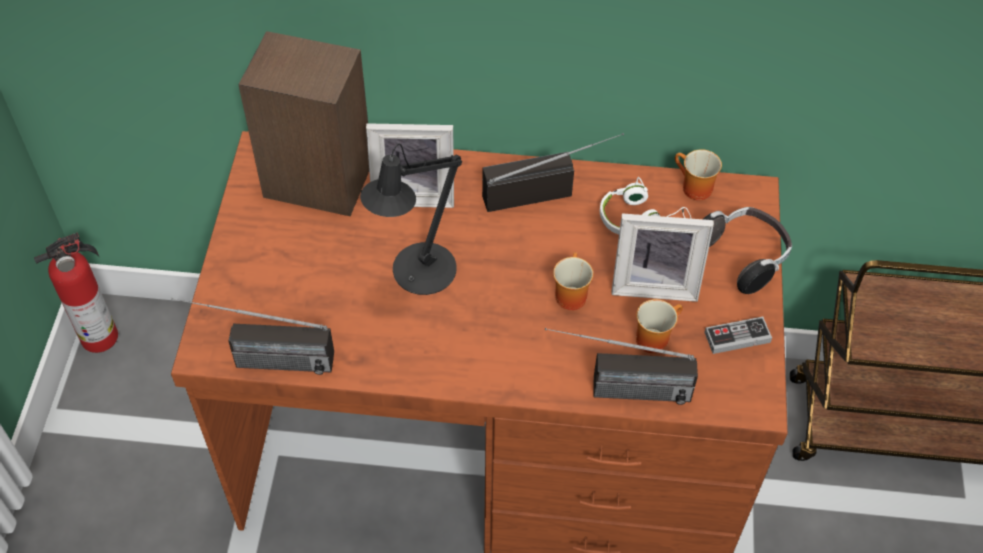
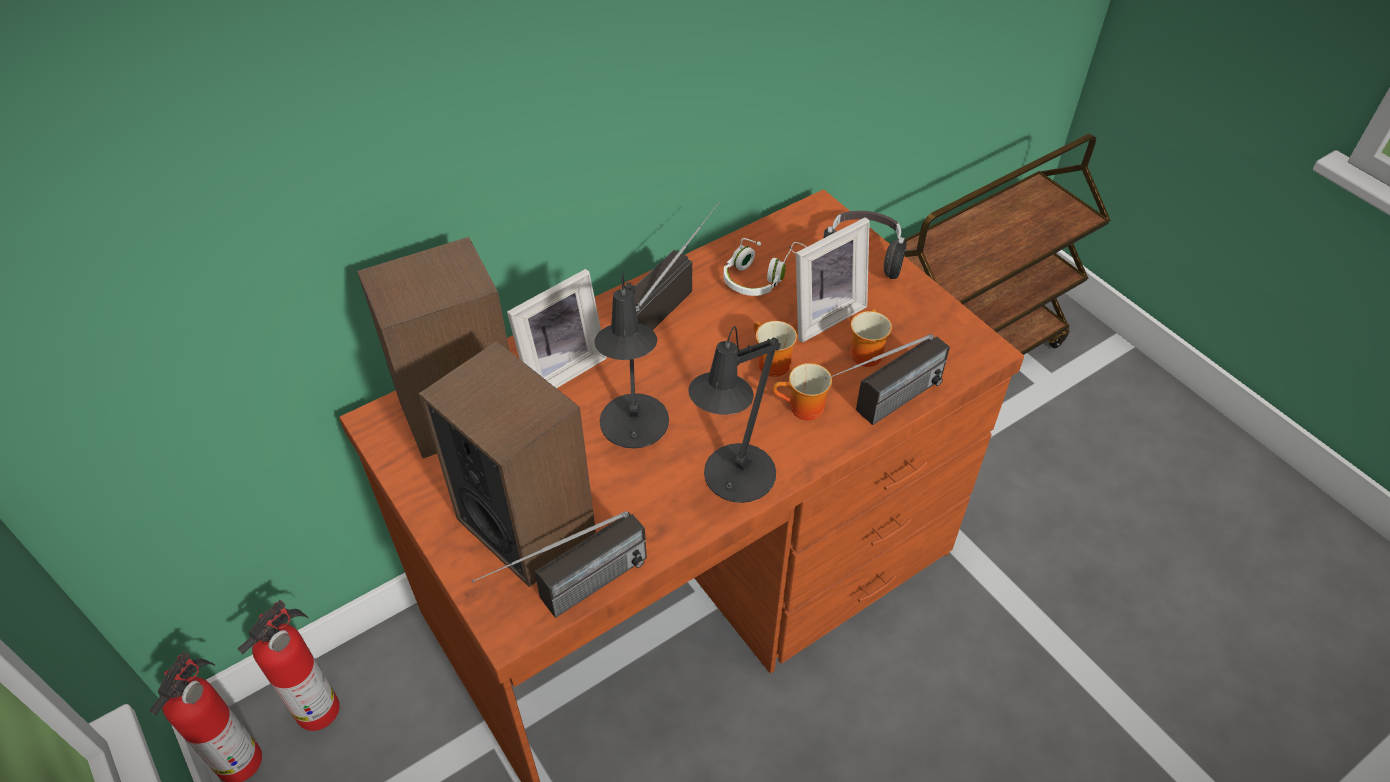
camera: 40 degrees left, 5 degrees down
mug [675,149,722,200] -> mug moved to [773,363,832,421]
game controller [704,317,772,354] -> none
none -> fire extinguisher [238,600,340,731]
none -> speaker [419,341,596,587]
none -> black table lamp [688,326,781,503]

